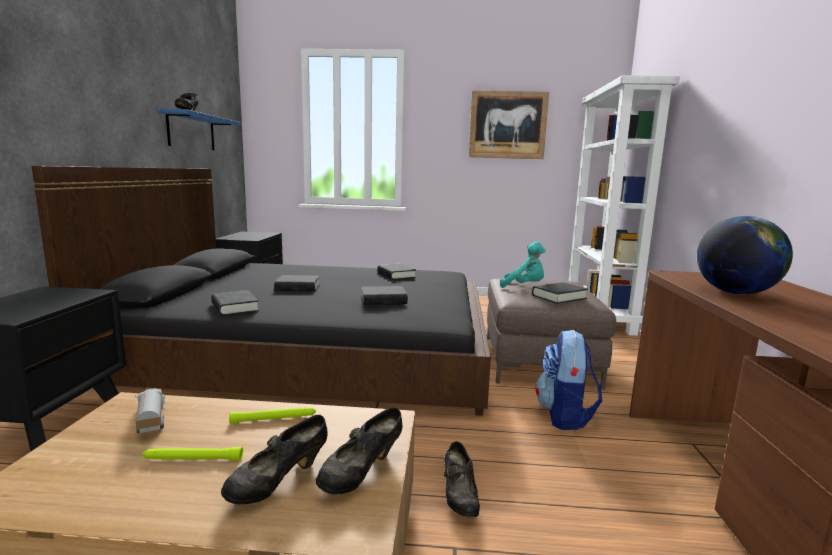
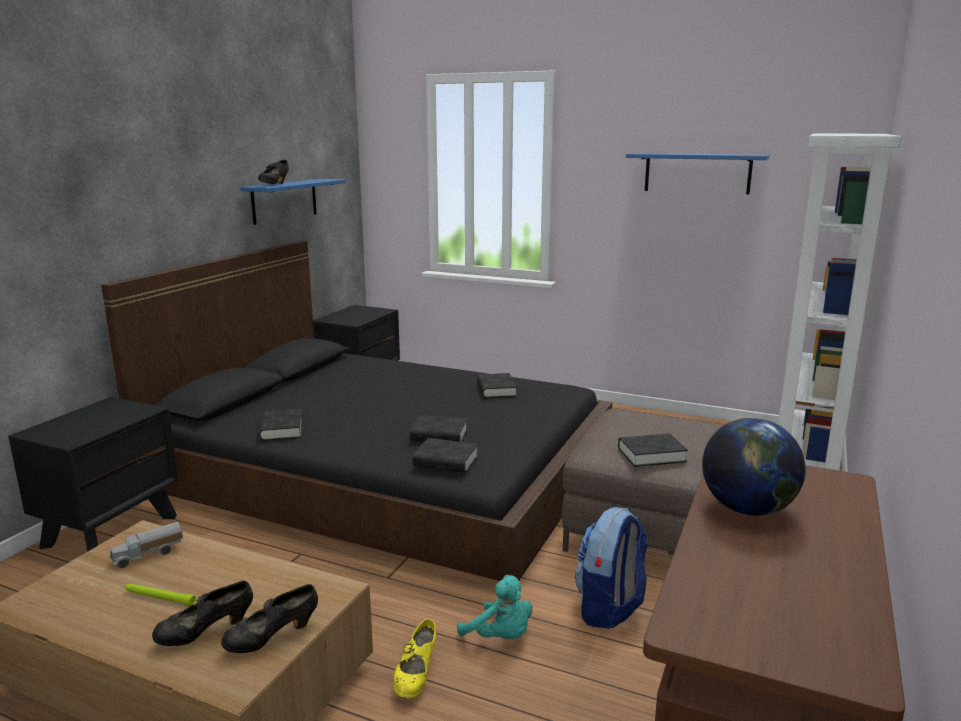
camera: 20 degrees right, 5 degrees up
toy truck [135,388,165,433] -> toy truck turned 120 degrees counterclockwise [110,522,183,568]
green flashlight [229,407,316,424] -> none
black book [274,275,320,291] -> black book moved to [412,438,478,473]
black shoe [444,441,480,518] -> yellow shoe [393,619,437,699]
picture [469,91,549,159] -> blue shelf [626,153,769,195]
turquoise plush toy [500,242,546,288] -> turquoise plush toy moved to [457,575,532,639]

